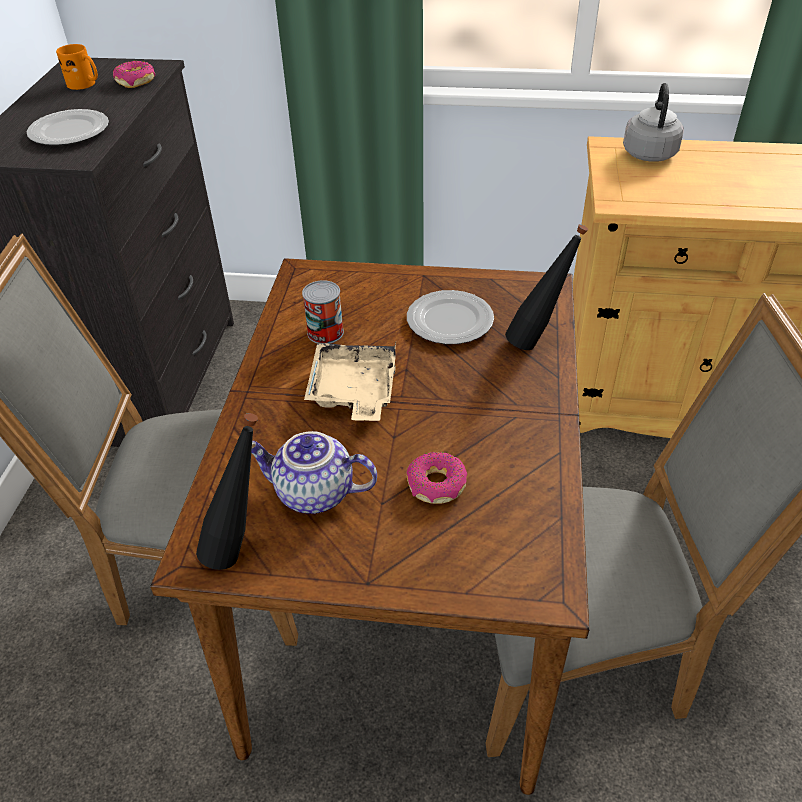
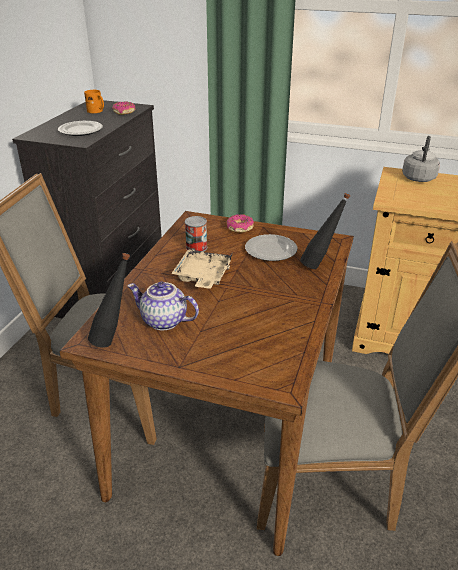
camera: 10 degrees right, 10 degrees down
donut [407,452,467,504] -> donut moved to [227,214,254,233]

